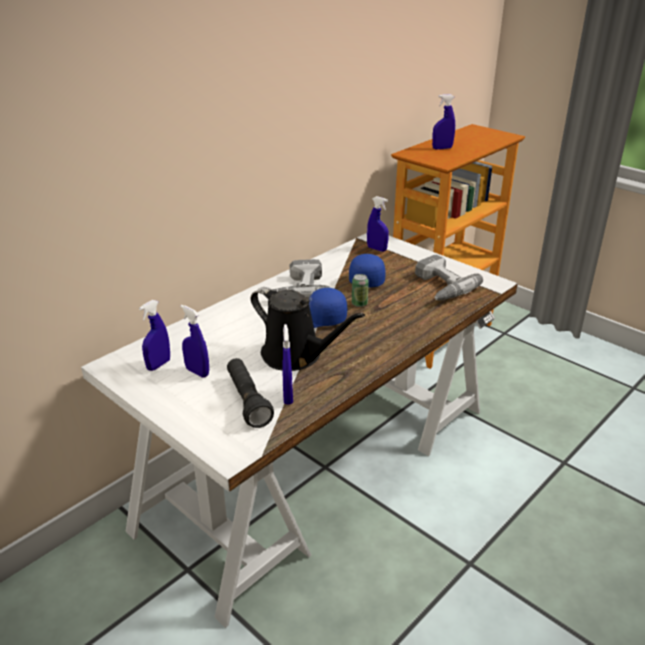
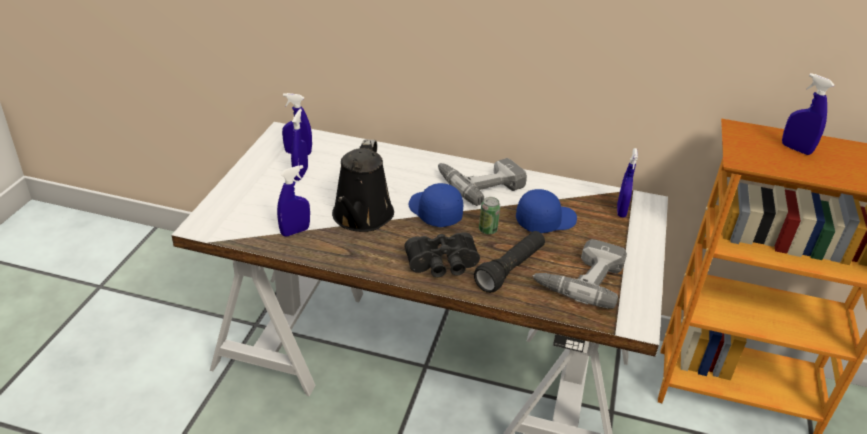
camera: 60 degrees right, 5 degrees up
black flashlight [227,358,274,428] -> black flashlight moved to [474,231,545,293]
none -> black binoculars [404,232,480,277]

